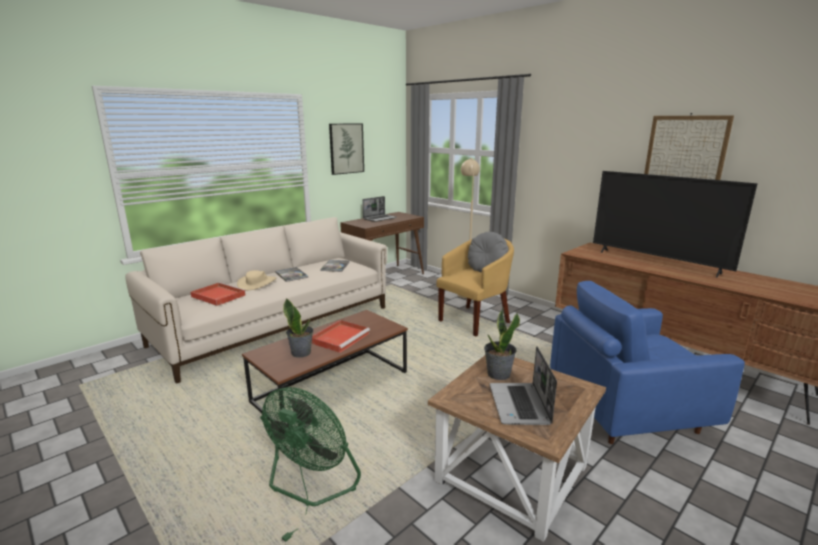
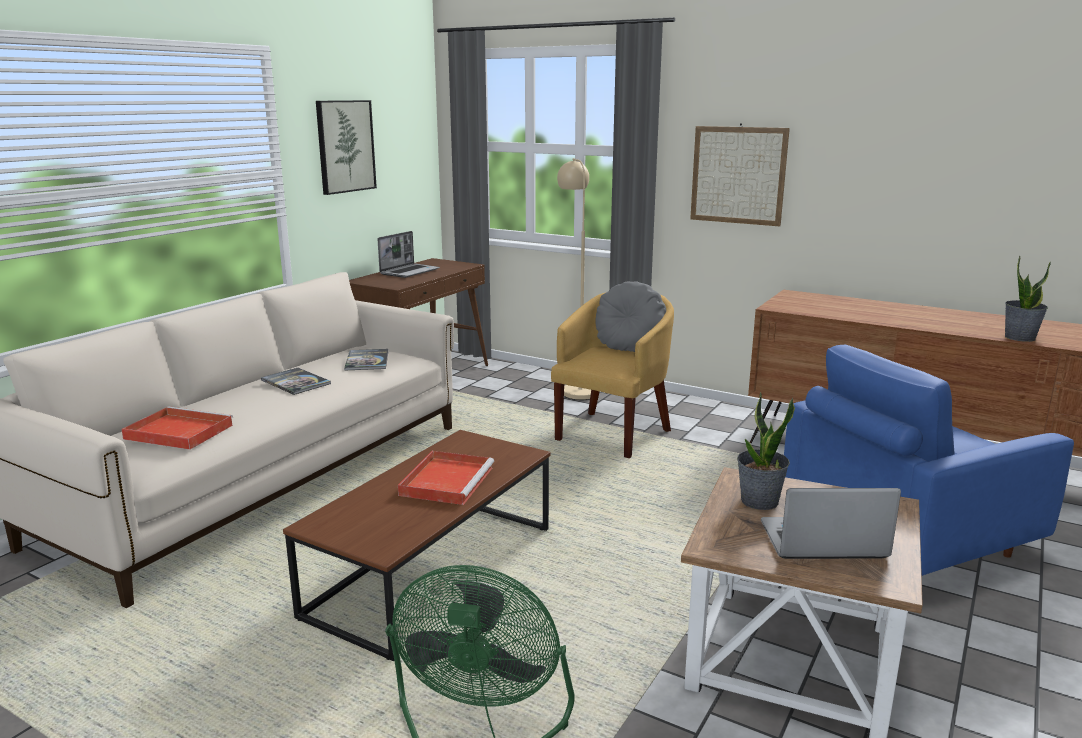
camera: 15 degrees left, 0 degrees up
beige hat [237,270,276,291] -> none
potted plant [283,298,313,358] -> potted plant moved to [1005,256,1051,342]
laptop [490,346,557,425] -> laptop turned 105 degrees clockwise [761,488,901,559]
television [593,171,757,278] -> none
picture [644,113,734,180] -> picture moved to [690,123,790,226]

